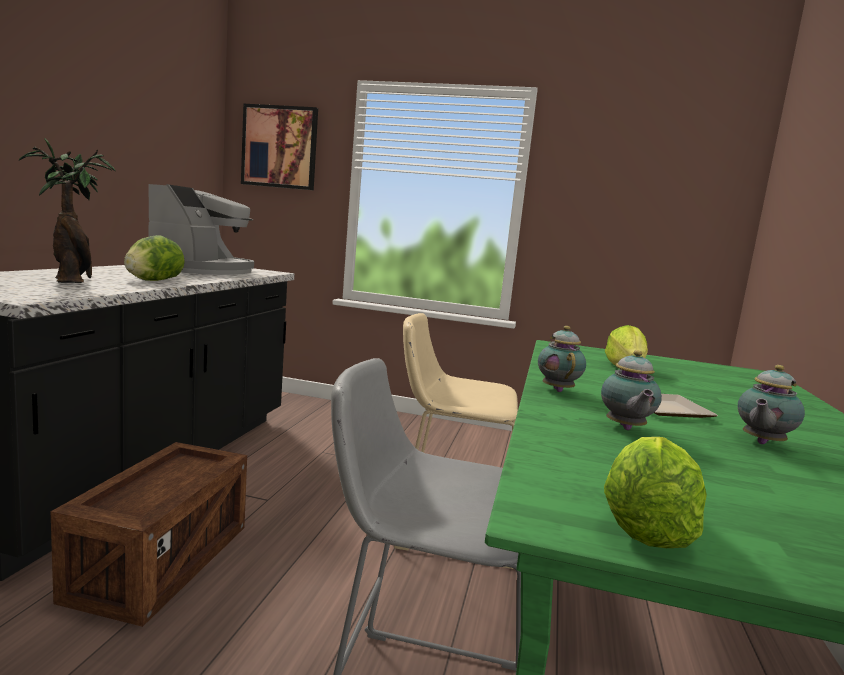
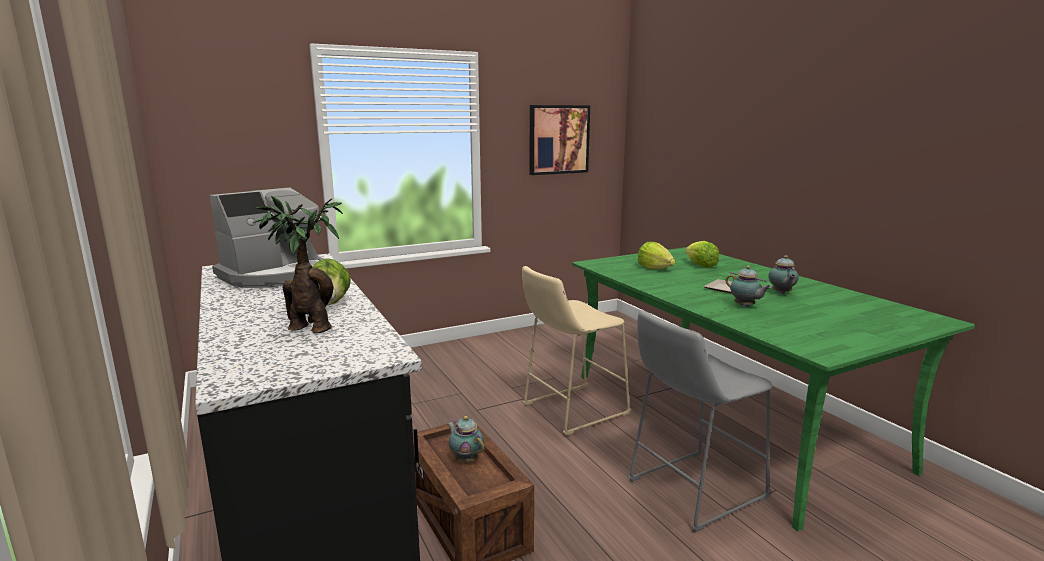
camera: 40 degrees left, 5 degrees up
coffee machine [148,184,254,275] -> coffee machine turned 75 degrees clockwise [209,188,324,288]
picture [241,104,318,190] -> picture moved to [529,105,590,175]
teapot [538,326,586,392] -> teapot moved to [447,416,484,462]
lettuce [604,437,707,548] -> lettuce moved to [685,241,719,268]

